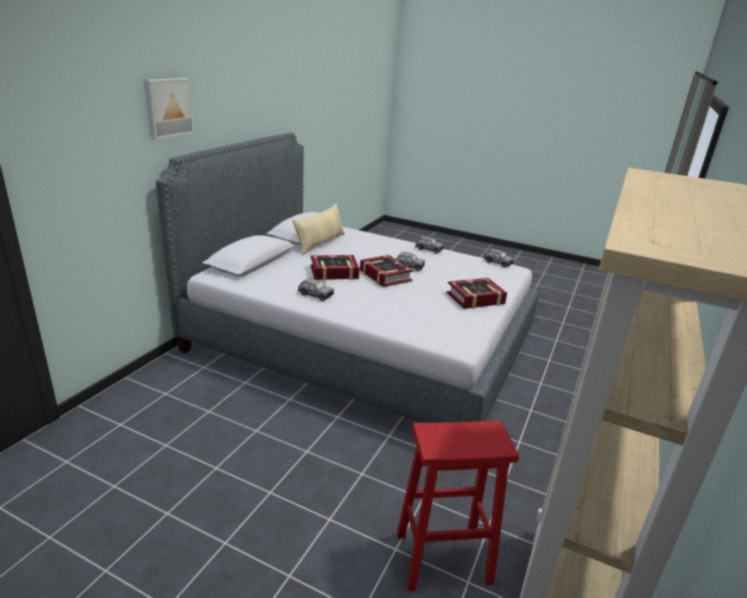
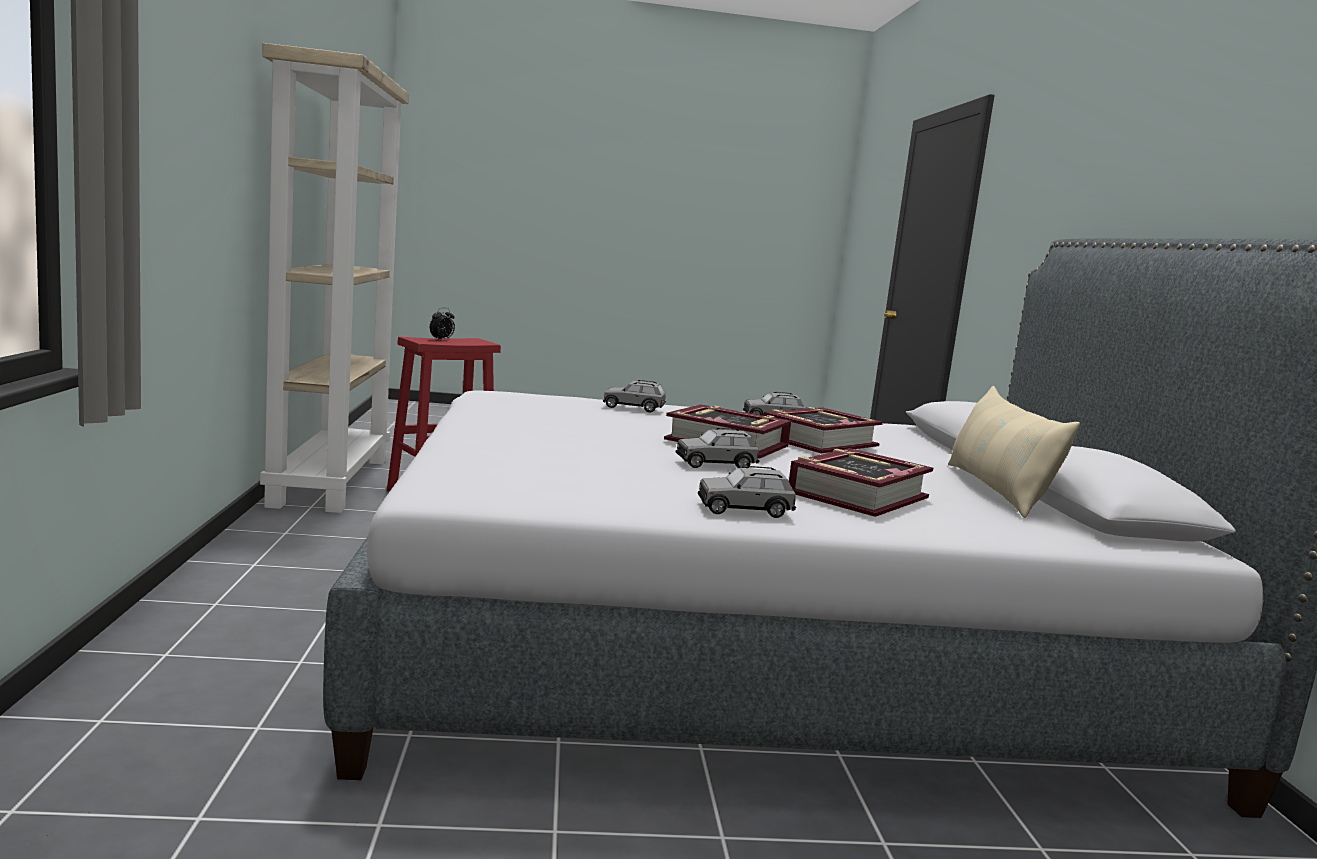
camera: 150 degrees right, 15 degrees down
picture [144,78,194,139] -> none
book [446,278,507,309] -> book moved to [789,448,933,517]
grey toy car [484,248,514,268] -> grey toy car moved to [603,380,666,412]
none -> alarm clock [430,308,455,340]

